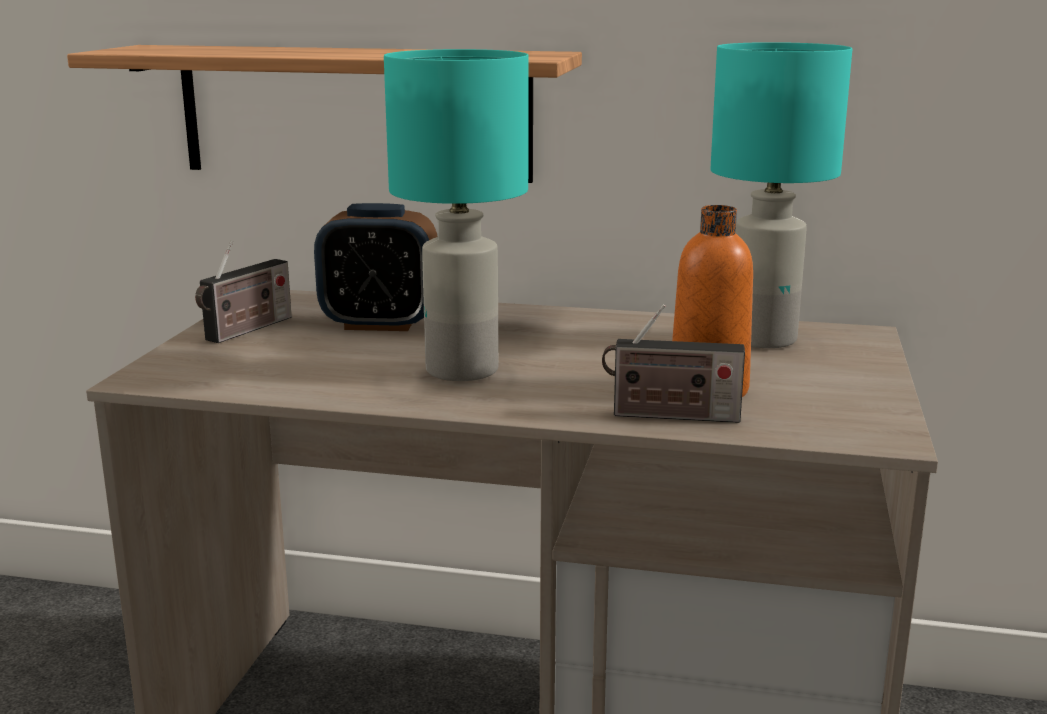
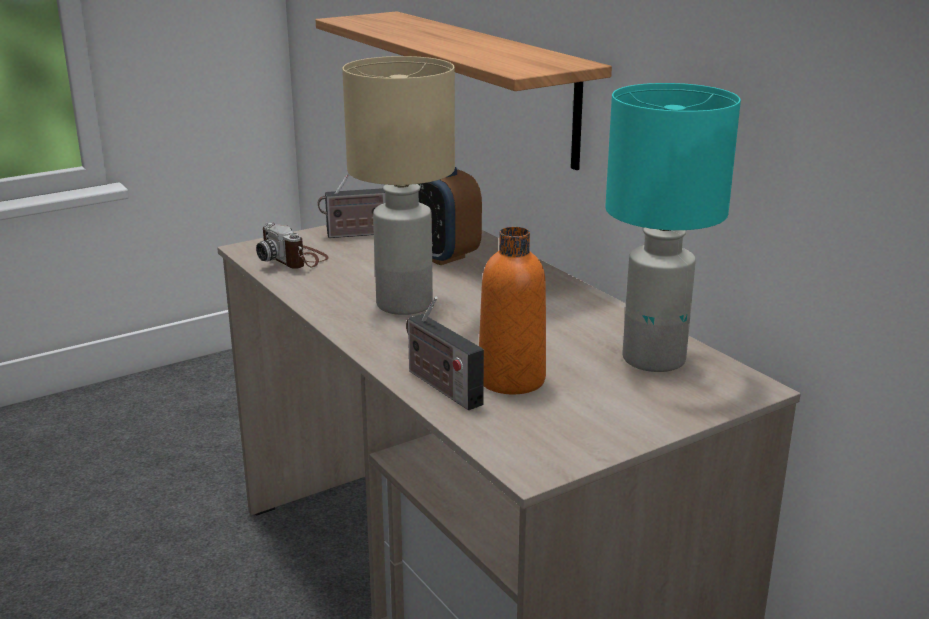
camera: 45 degrees right, 5 degrees up
turquoise table lamp [384,49,529,381] -> beige table lamp [342,56,455,315]
none -> camera [256,222,329,269]

